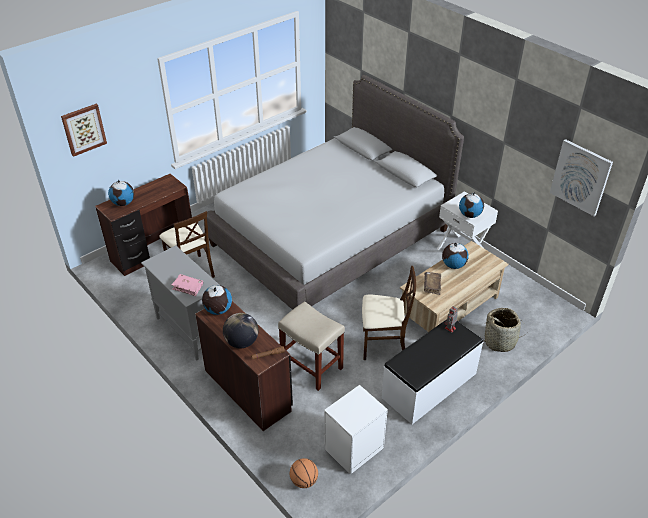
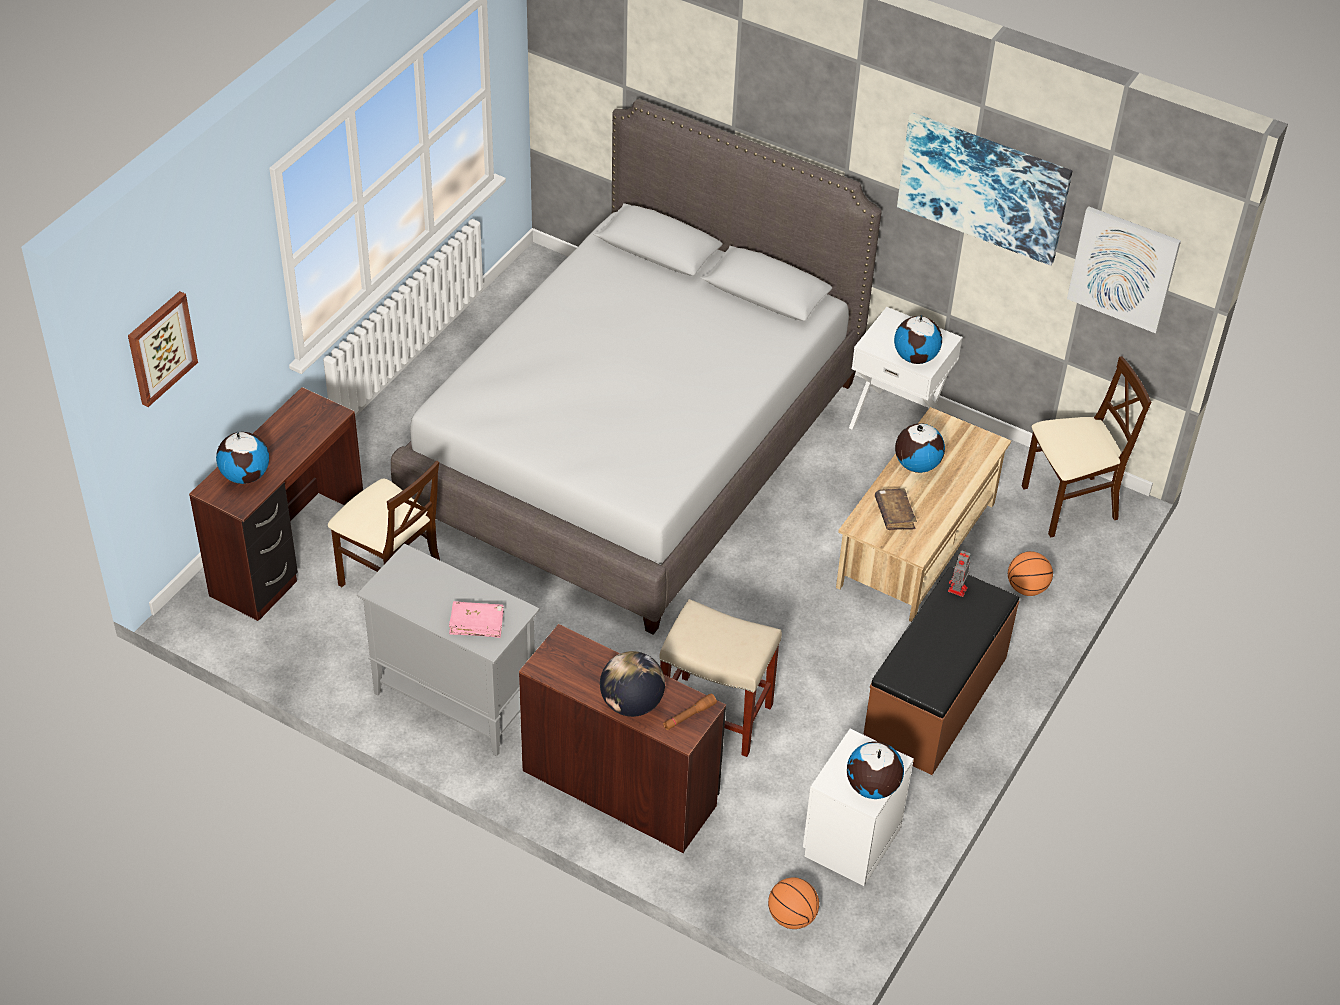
camera: 20 degrees left, 5 degrees up
globe [202,285,232,315] -> globe moved to [847,741,904,799]
beige chair [362,266,416,360] -> beige chair moved to [1022,356,1151,538]
white bench [382,319,483,424] -> brown bench [863,567,1019,775]
basket [483,308,527,352] -> basketball [1008,551,1053,596]
none -> picture [897,112,1072,266]

